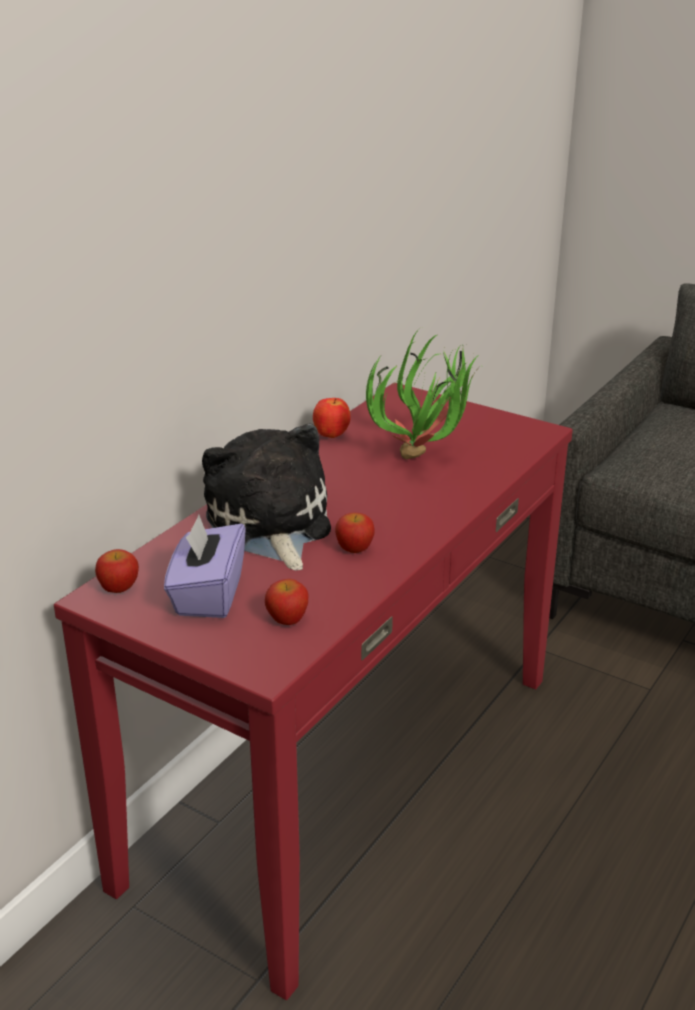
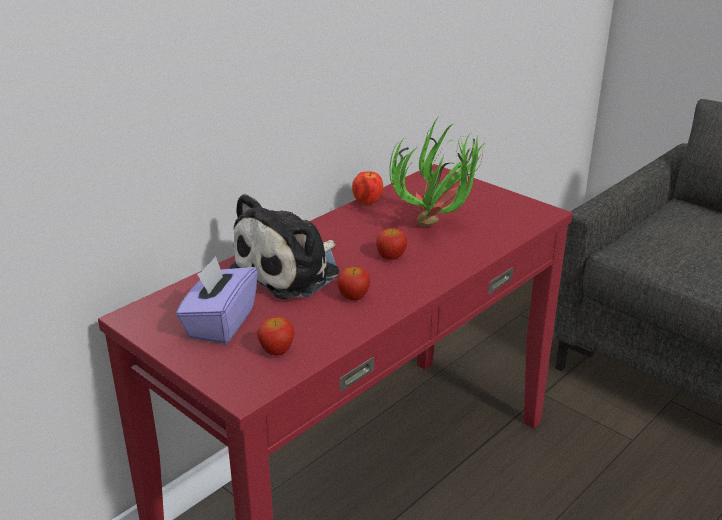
camera: 10 degrees right, 0 degrees up
apple [95,549,139,593] -> apple moved to [376,228,407,260]
plush toy [202,423,331,571] -> plush toy turned 135 degrees counterclockwise [229,194,339,299]

